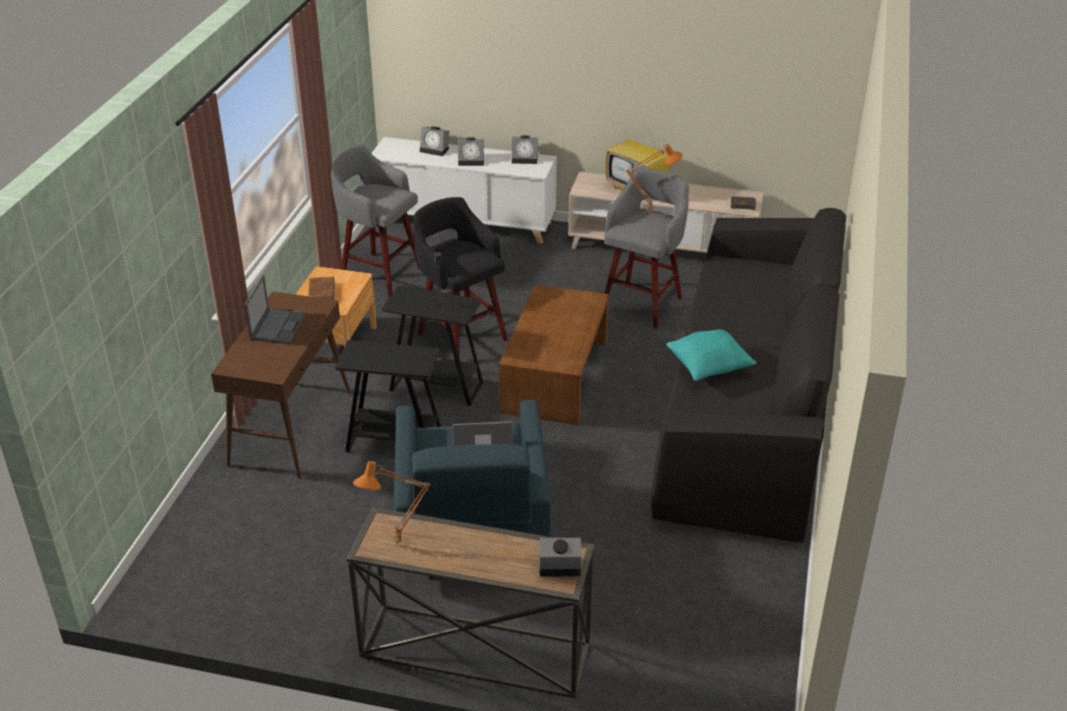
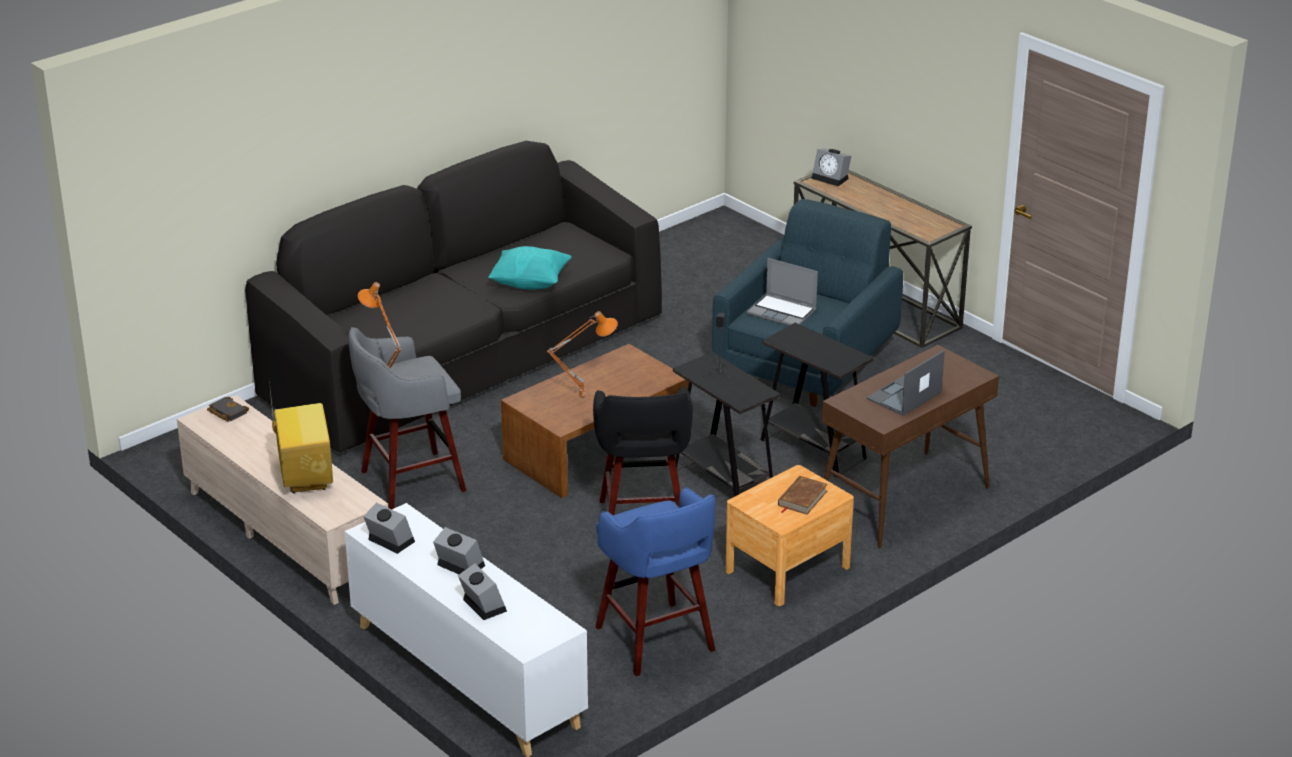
camera: 145 degrees left, 5 degrees down
grey stool [331,144,419,297] -> blue stool [595,487,715,676]
orange table lamp [353,461,431,545] -> orange table lamp moved to [547,311,618,400]

